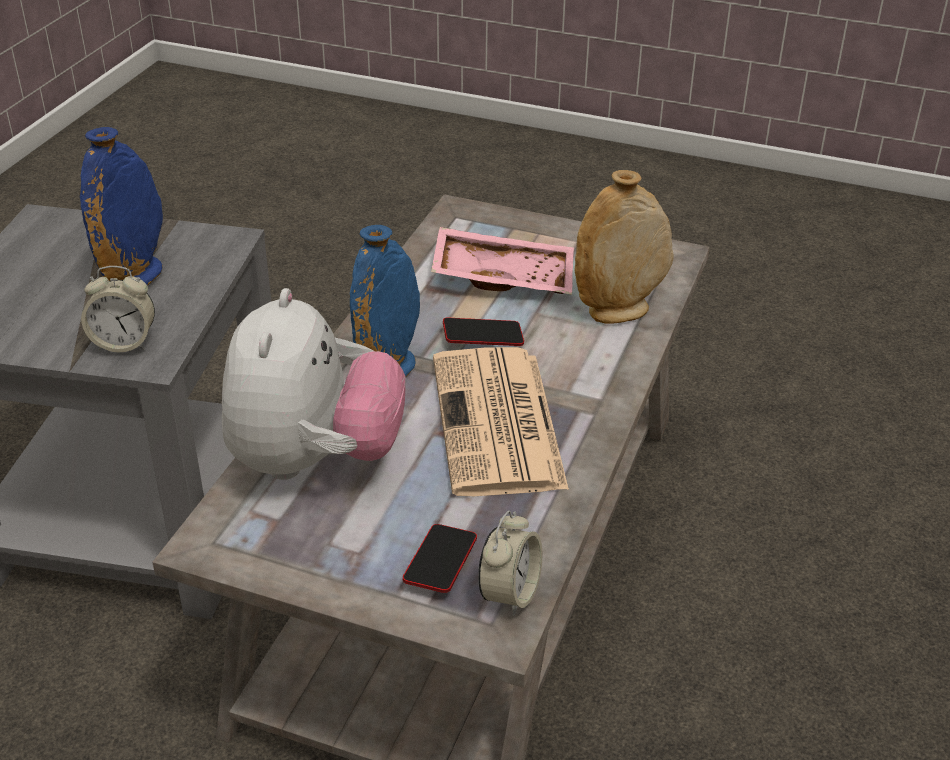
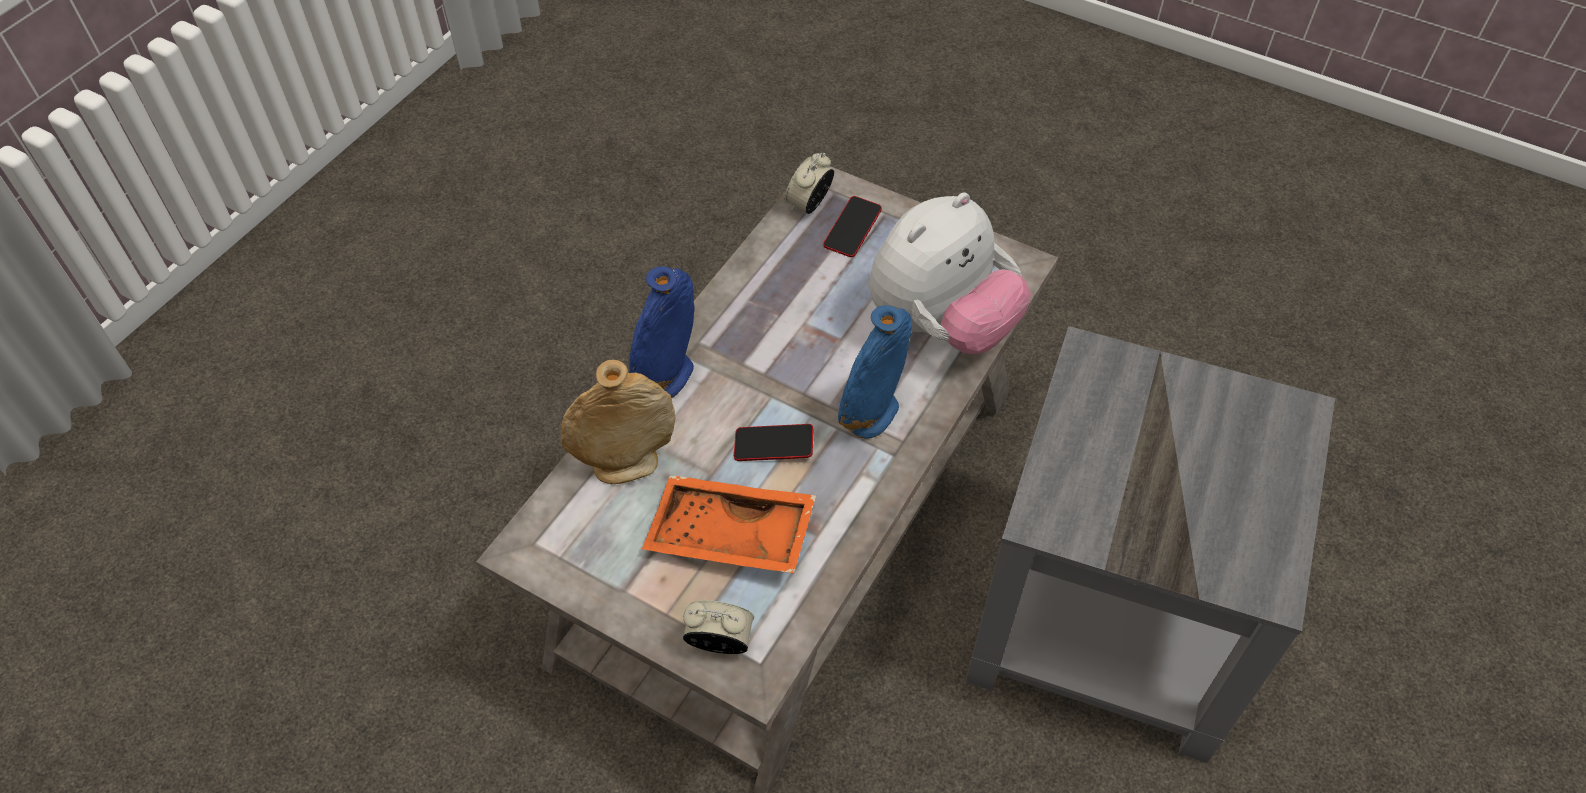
camera: 170 degrees left, 15 degrees up
blue vase [80,127,163,285] -> blue vase moved to [629,266,695,398]
alarm clock [81,266,155,352] -> alarm clock moved to [683,600,754,654]
plush toy [222,288,406,480] -> plush toy turned 150 degrees counterclockwise [869,192,1031,354]
pink tray [431,227,574,295] -> orange tray [642,475,816,573]
newspaper [433,347,569,496] -> none

